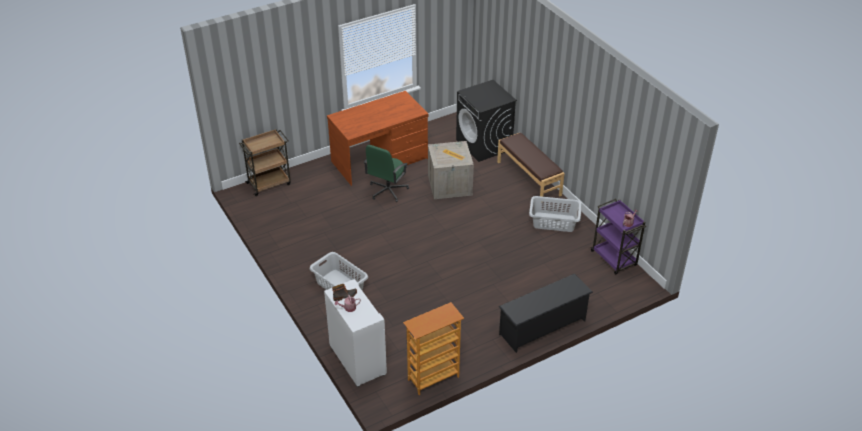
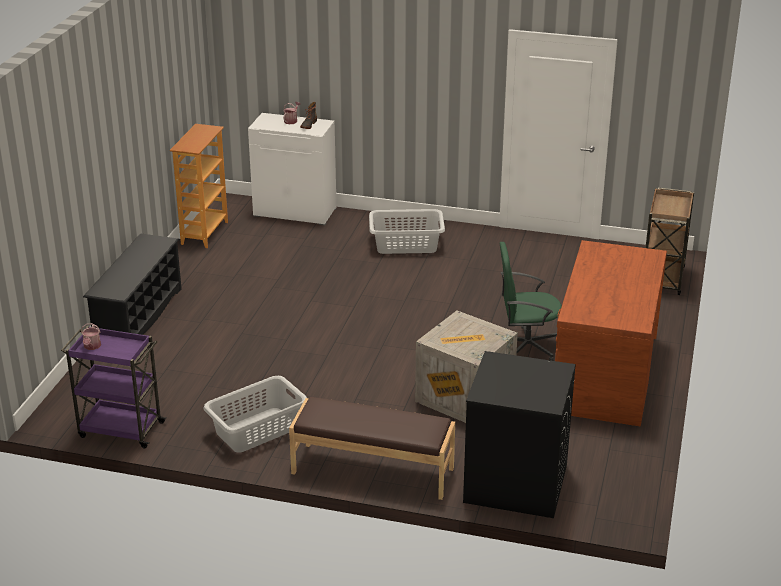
camera: 135 degrees right, 10 degrees down
green office chair [364,145,409,202] -> green office chair turned 75 degrees counterclockwise [500,242,562,361]

